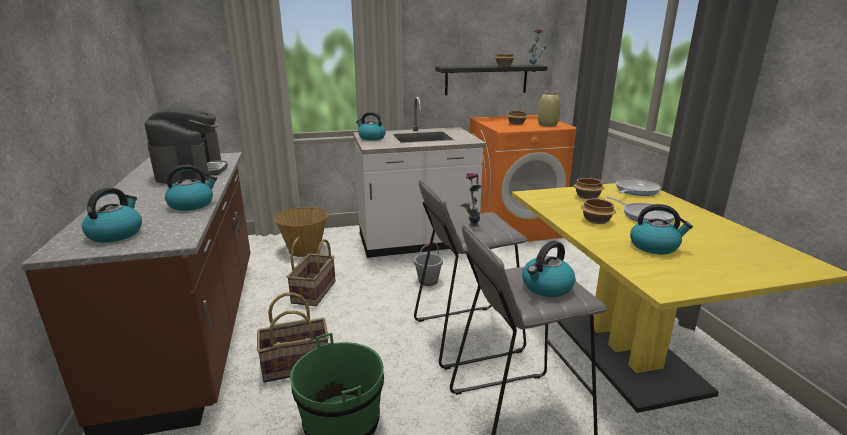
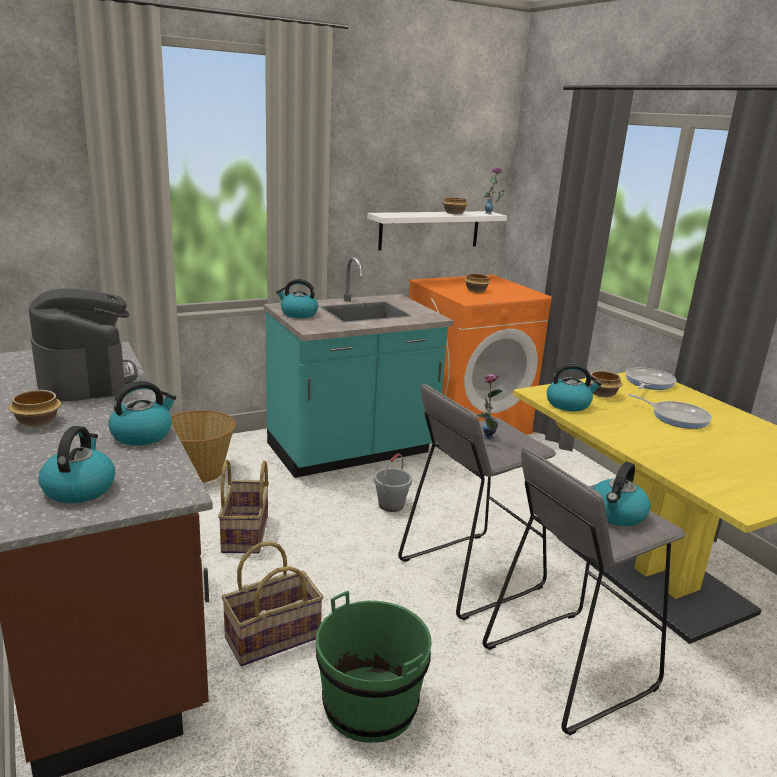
camera: 15 degrees left, 0 degrees up
white counter [353,97,486,258] -> turquoise counter [264,257,454,478]
black shelf [435,65,547,95] -> white shelf [367,211,507,250]
beige vase [538,91,560,127] -> none
bowl [581,199,616,224] -> bowl moved to [8,390,61,427]
kettle [630,204,693,254] -> kettle moved to [547,364,602,411]

